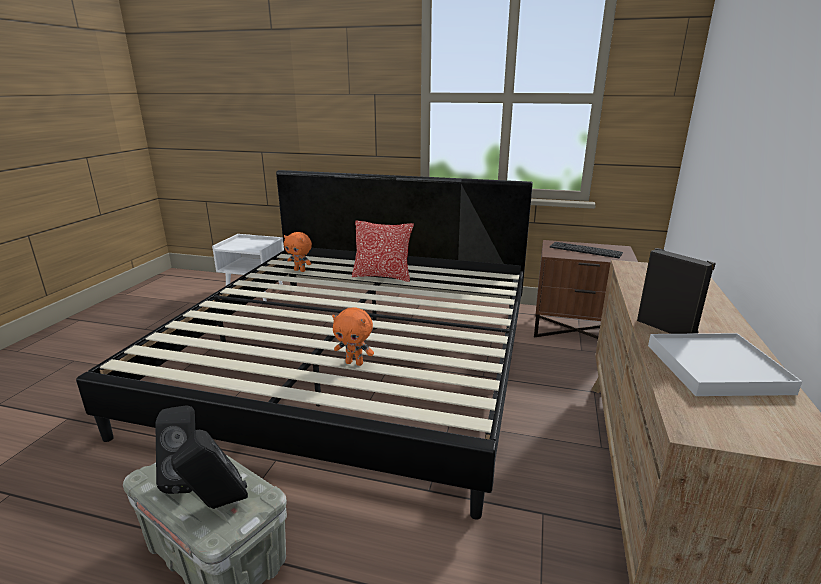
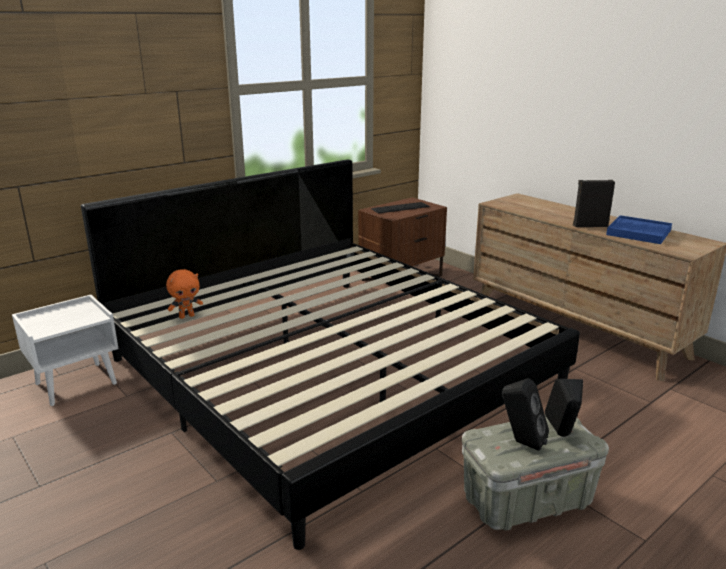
camera: 55 degrees left, 0 degrees up
orange plush toy [332,307,374,366] -> none
pillow [352,220,414,282] -> none
white tray [648,333,802,396] -> blue tray [606,215,672,244]

